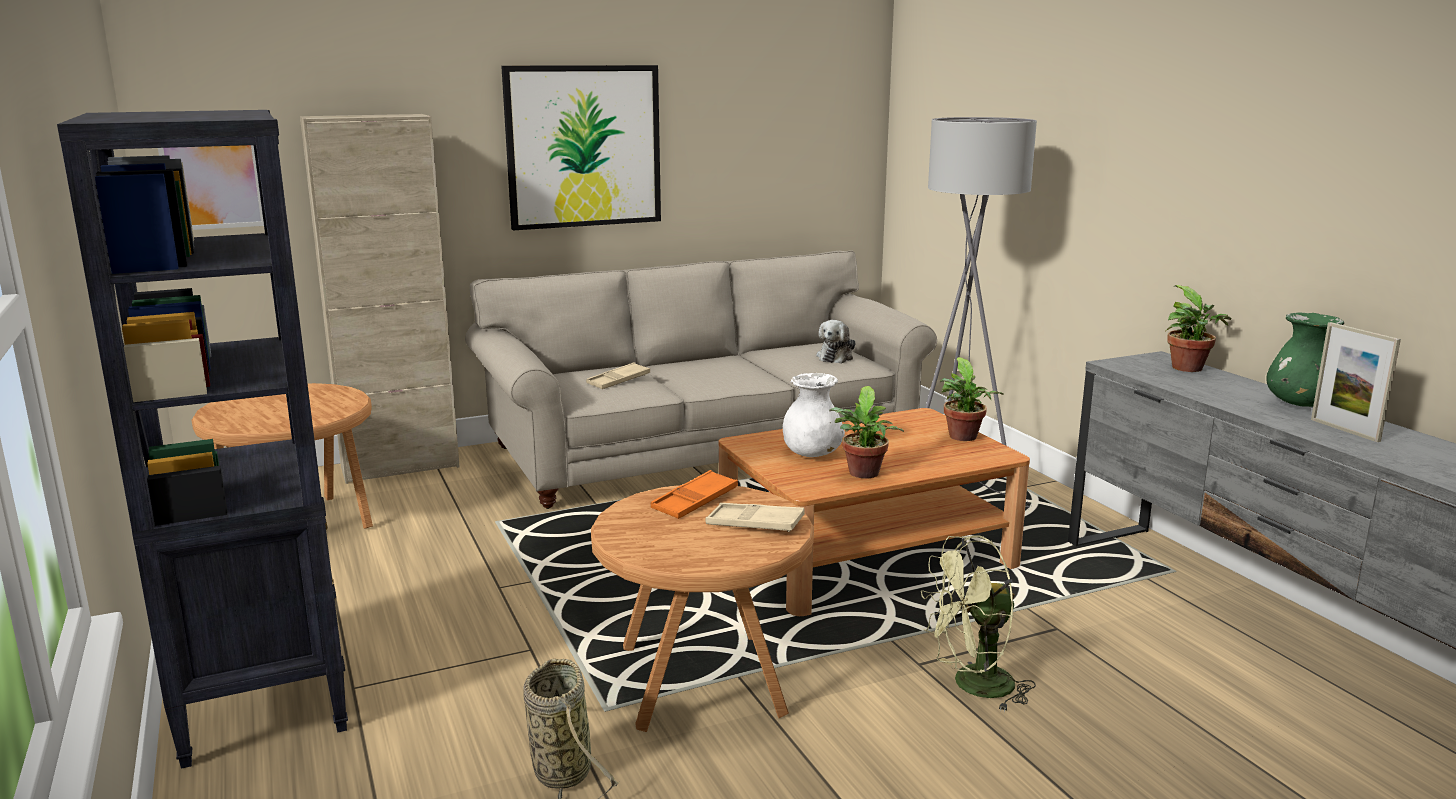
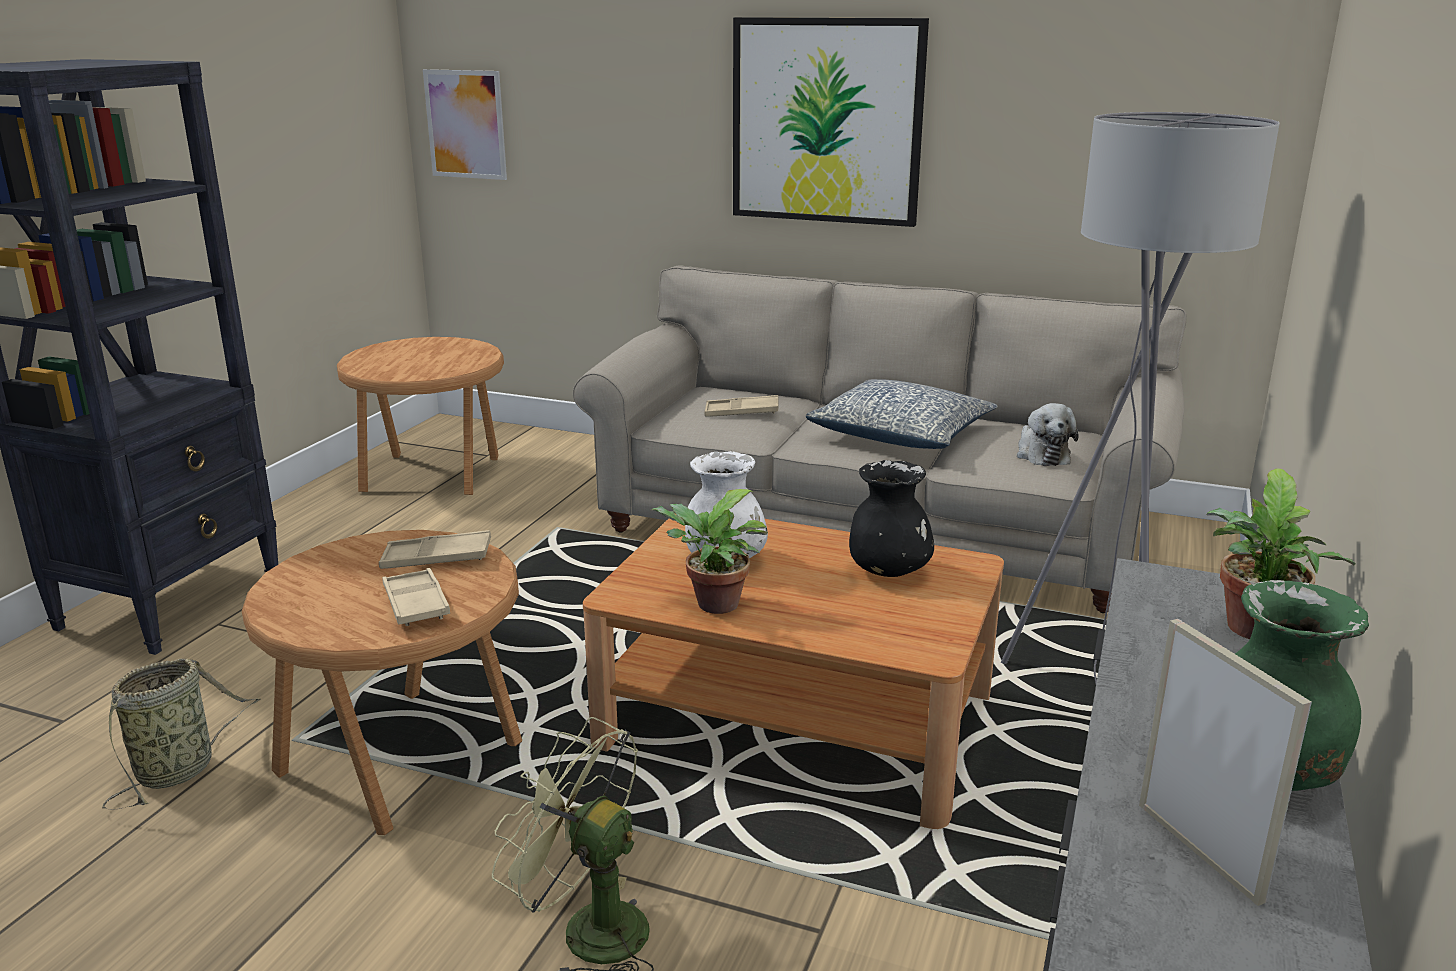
camera: 45 degrees right, 5 degrees up
beige cabinet [300,114,460,484] -> none
orange tray [651,470,738,519] -> beige tray [379,530,491,569]
plush toy [817,320,856,364] -> plush toy turned 75 degrees counterclockwise [1017,403,1079,466]
potted plant [940,357,1004,441] -> none
picture frame [1311,322,1401,442] -> picture frame turned 135 degrees clockwise [1139,619,1312,906]
none -> pillow [805,379,998,449]
none -> black vase [849,460,934,577]

